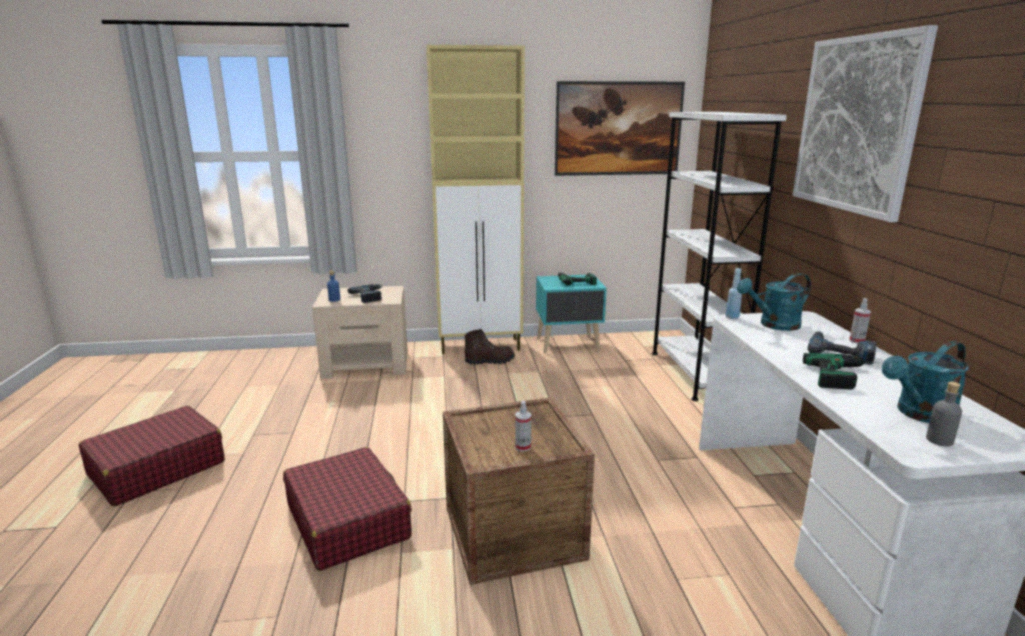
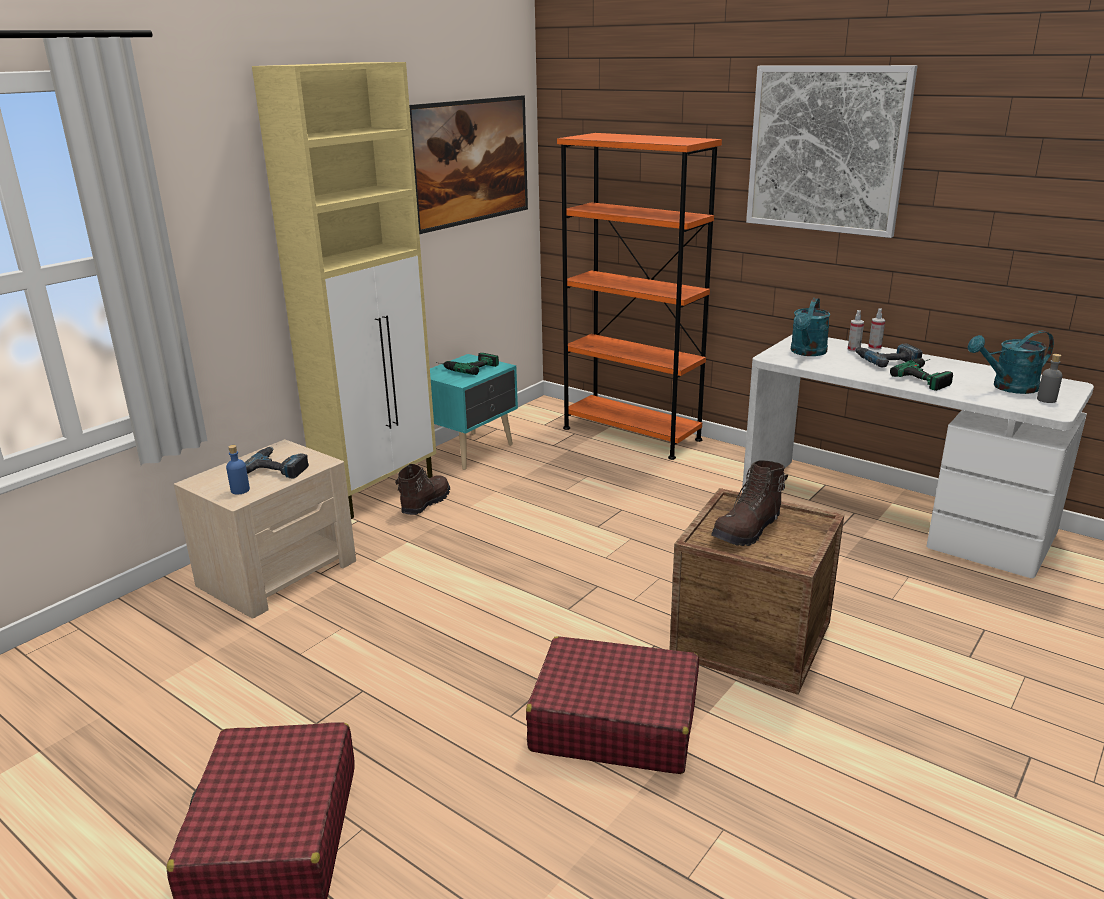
camera: 45 degrees left, 5 degrees up
spray bottle [515,401,531,452] -> spray bottle moved to [848,310,864,352]
white bookcase [652,112,787,401] -> orange bookcase [557,133,722,460]
blue bottle [726,268,742,319] -> none
turquoise watering can [882,341,969,423] -> turquoise watering can turned 60 degrees clockwise [968,331,1054,394]
none -> brown boot [711,461,788,546]

